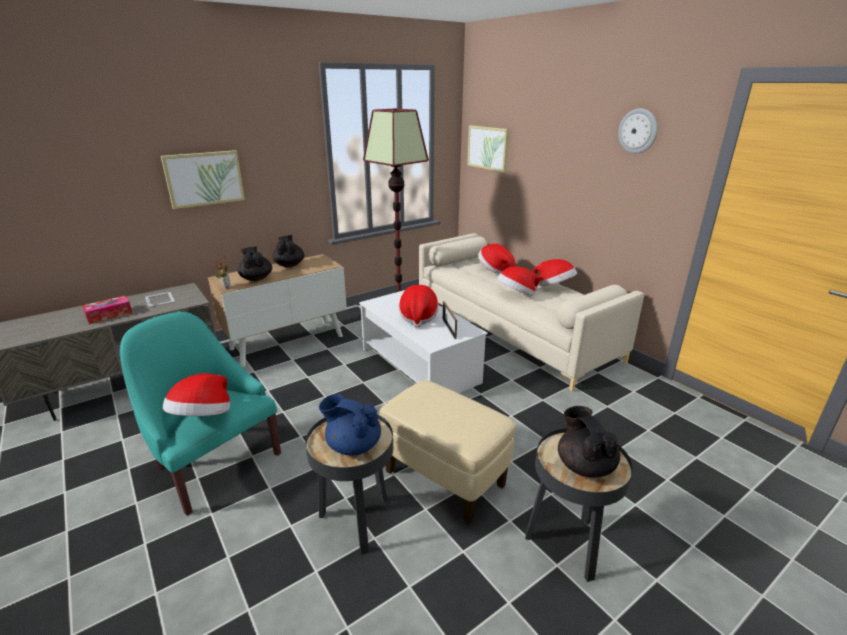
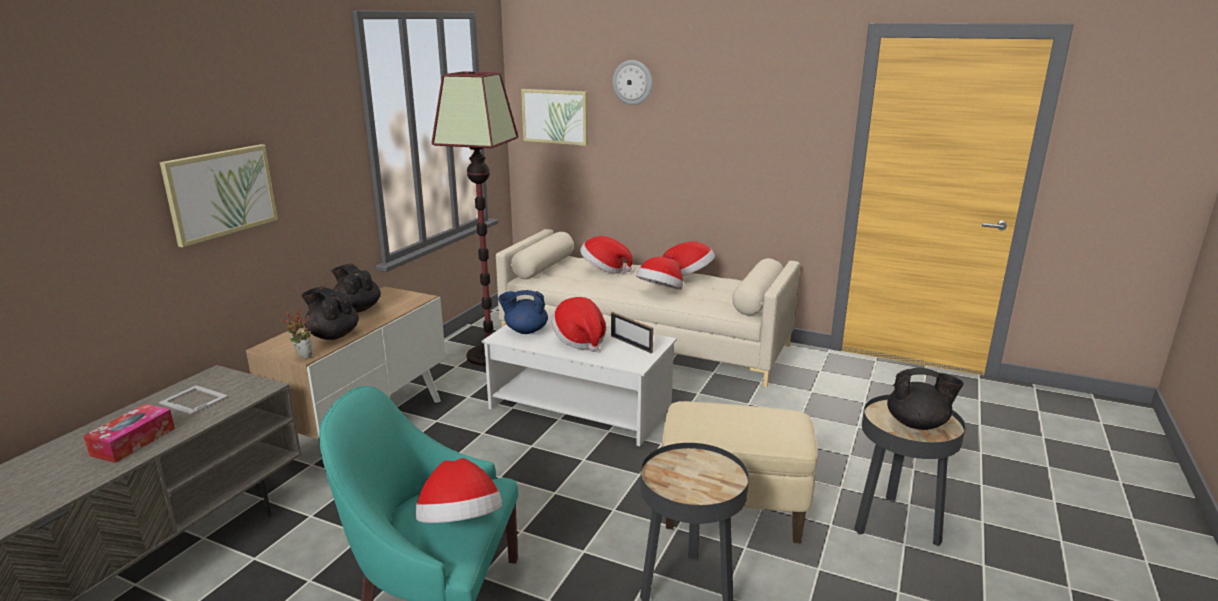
camera: 30 degrees left, 5 degrees down
blue teapot [319,394,381,455] -> blue teapot moved to [498,290,548,334]
black teapot [558,406,620,478] -> black teapot turned 150 degrees clockwise [887,368,964,430]
wall clock [618,108,657,154] -> wall clock moved to [612,60,652,105]

